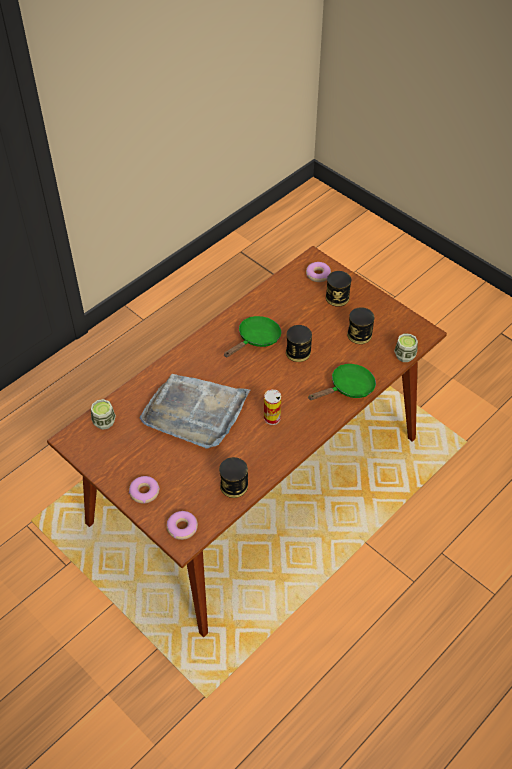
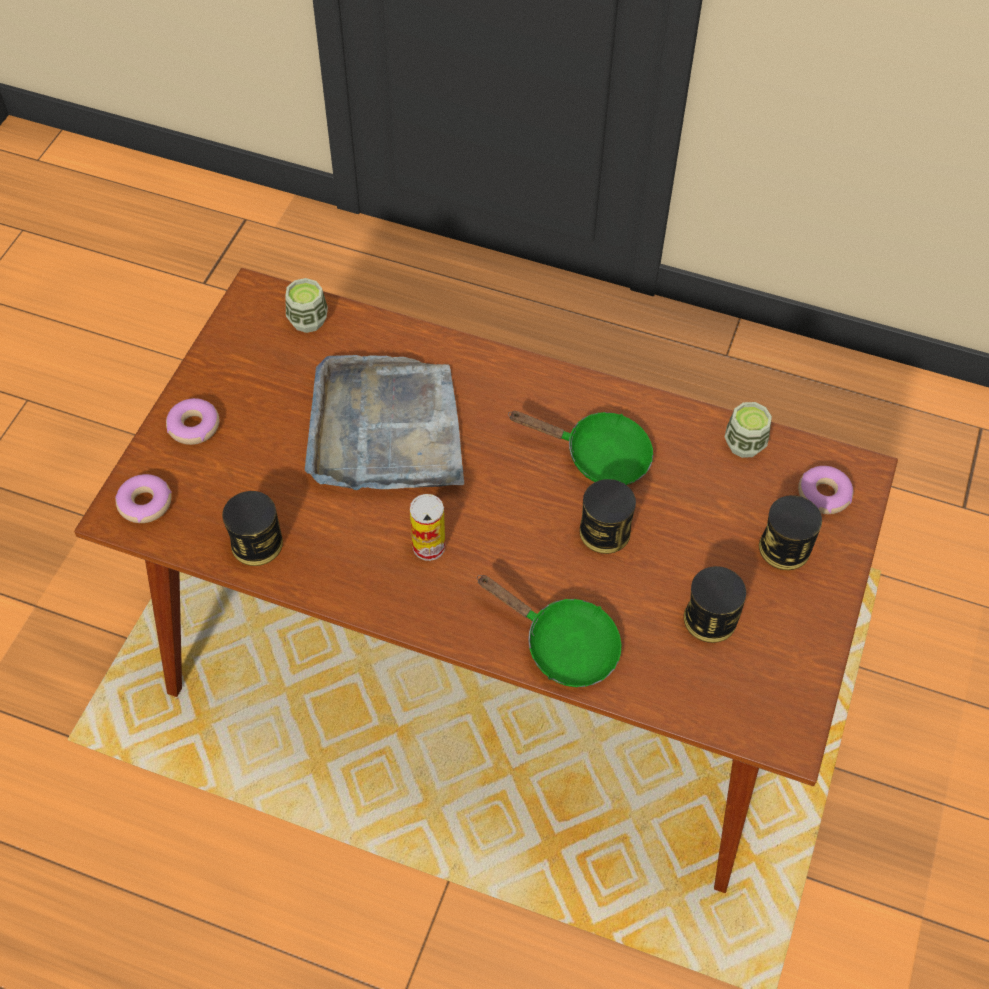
camera: 65 degrees right, 5 degrees up
cup [394,334,418,362] -> cup moved to [725,402,772,458]

